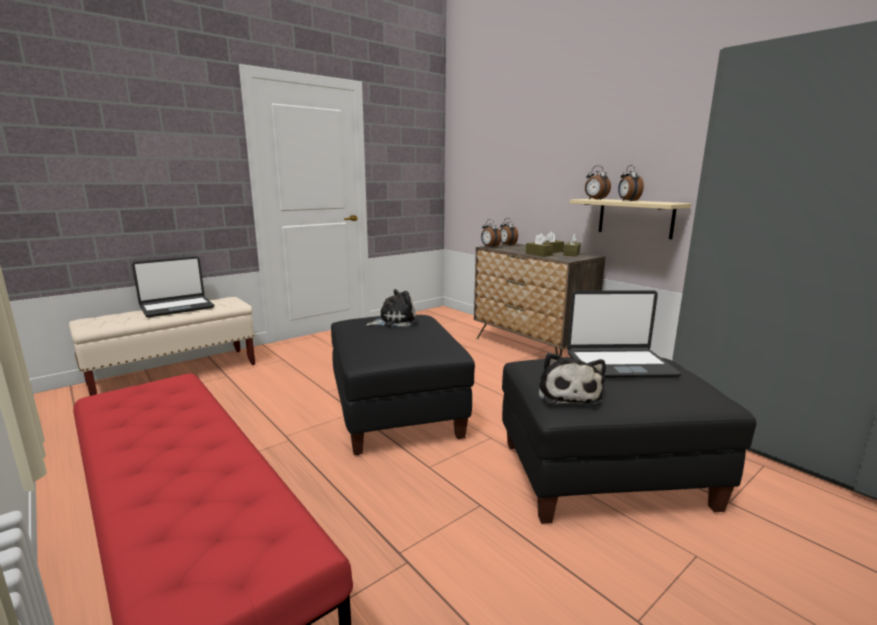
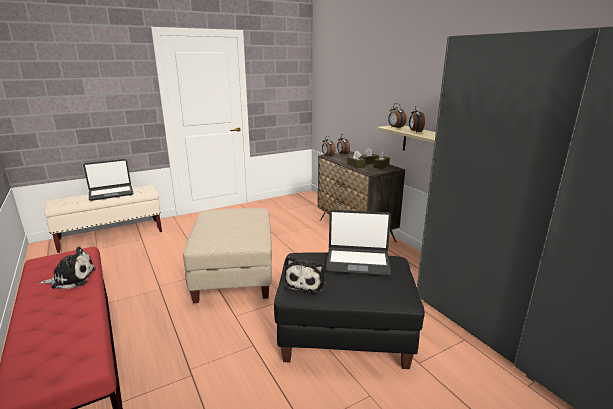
camera: 10 degrees right, 5 degrees up
black ottoman [331,315,475,455] -> beige ottoman [183,208,272,303]
plush toy [366,289,418,327] -> plush toy moved to [39,247,96,289]

